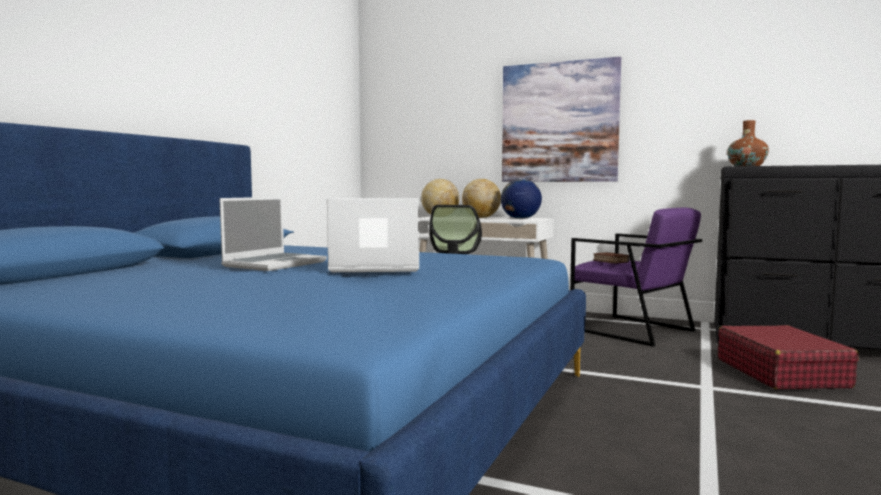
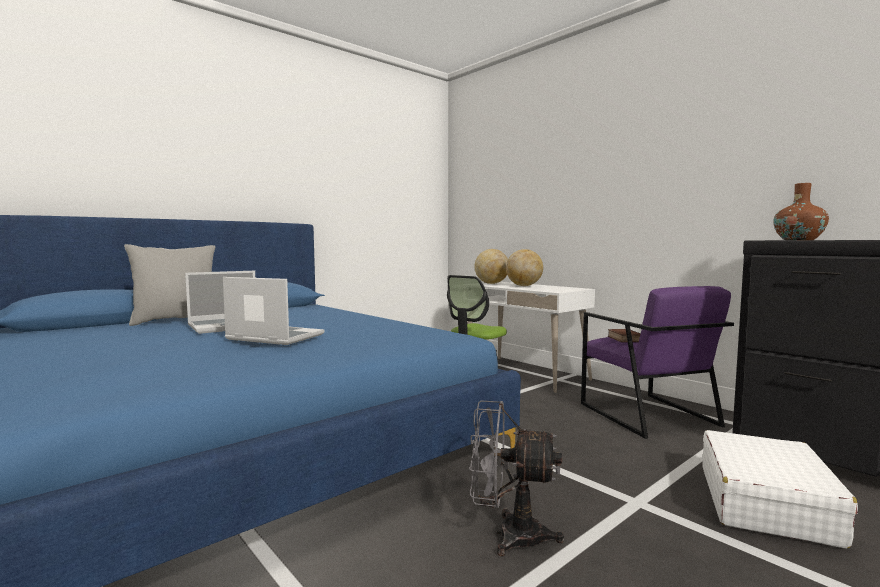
camera: 25 degrees right, 0 degrees up
globe [501,178,542,219] -> none
picture [502,57,621,182] -> none
red suitcase [718,325,859,389] -> white suitcase [702,430,858,549]
none -> grey pillow [124,244,215,326]
none -> grey fan [469,401,564,556]

